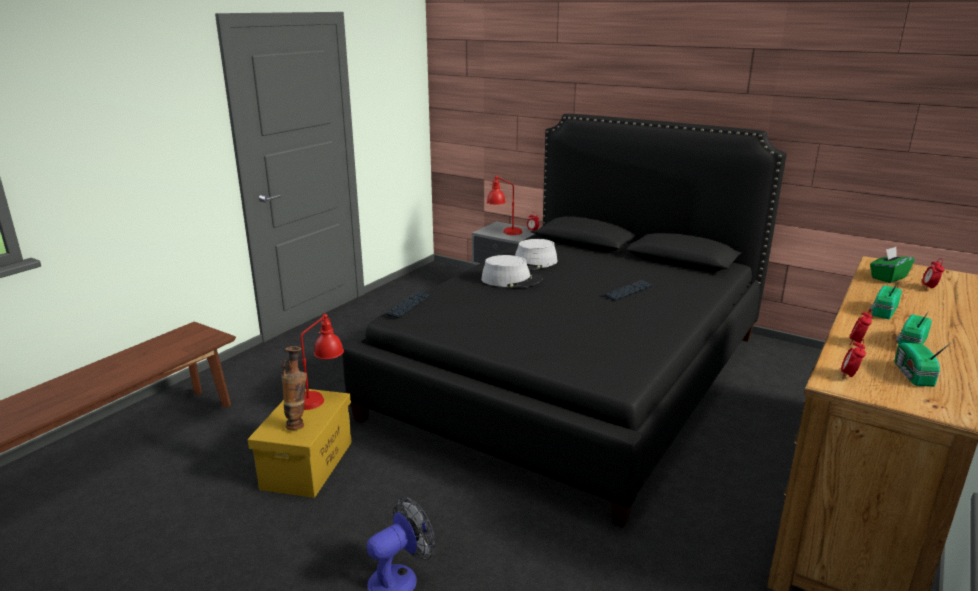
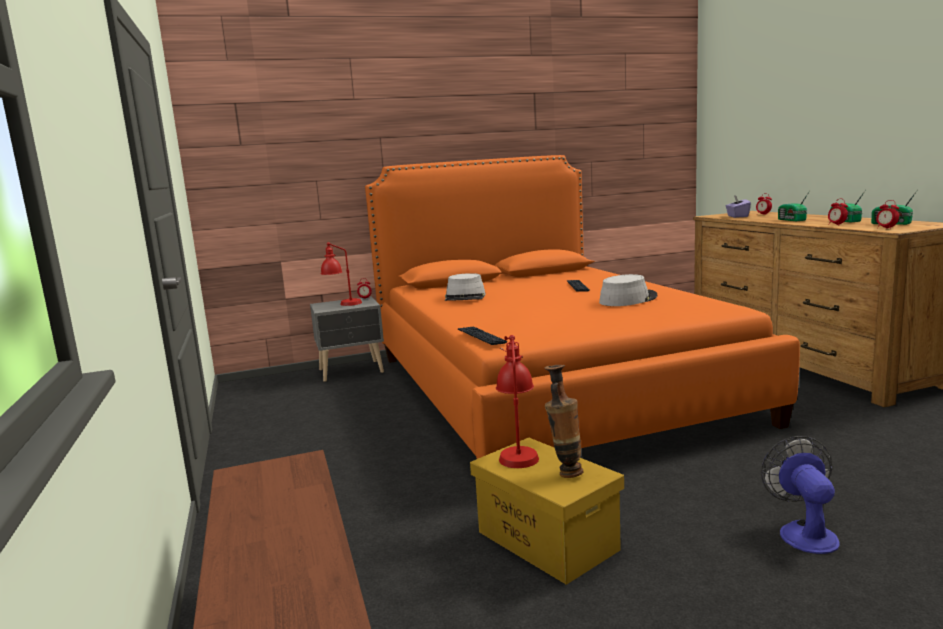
camera: 50 degrees left, 10 degrees down
black bed [342,114,787,528] -> orange bed [365,155,800,459]
grey hat [481,255,542,288] -> grey hat moved to [599,274,657,306]
green tissue box [870,247,915,283] -> purple tissue box [726,195,751,218]

